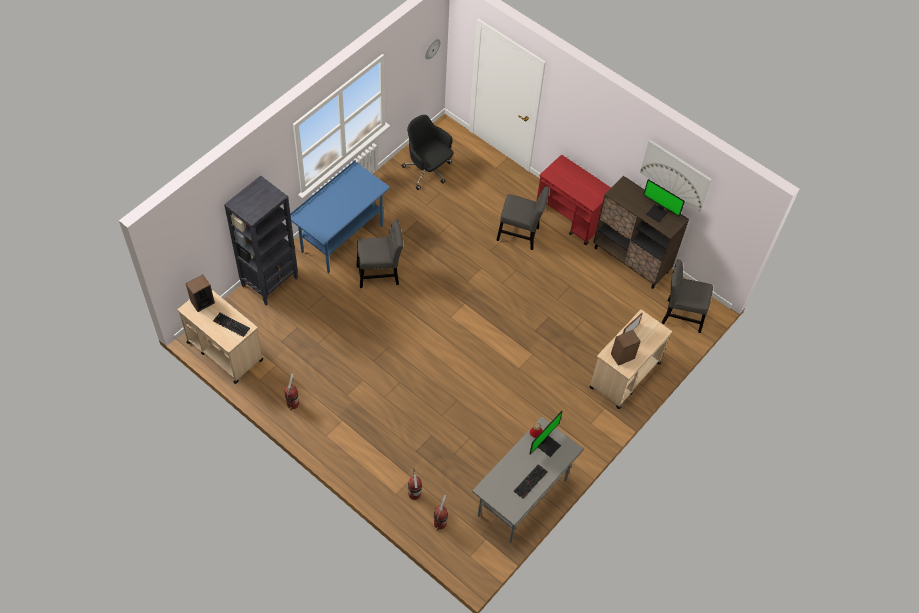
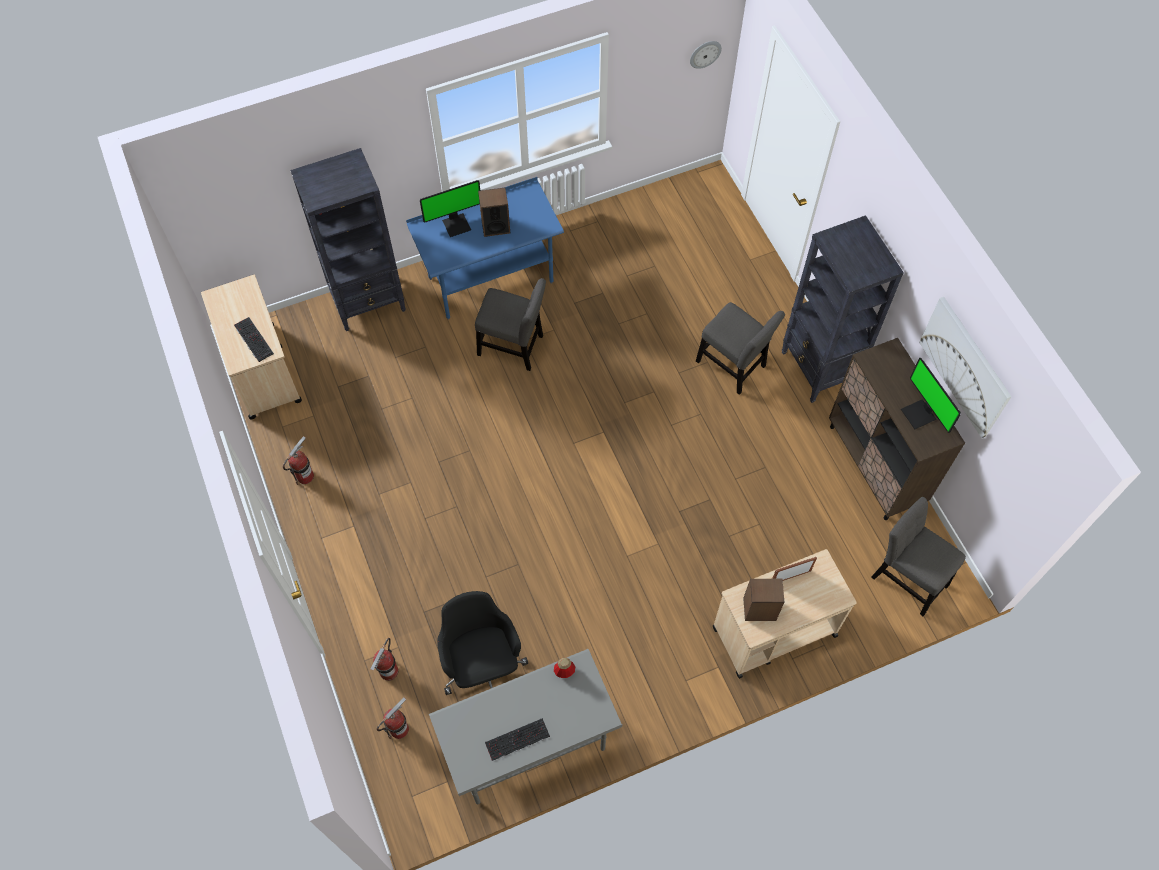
camera: 30 degrees right, 5 degrees up
speaker [186,275,215,312] -> speaker moved to [478,188,510,237]
black office chair [401,115,454,190] -> black office chair moved to [437,591,528,695]
monitor [530,411,563,457] -> monitor moved to [420,180,480,237]
red cart [537,155,611,245] -> black bookcase [782,215,904,403]

